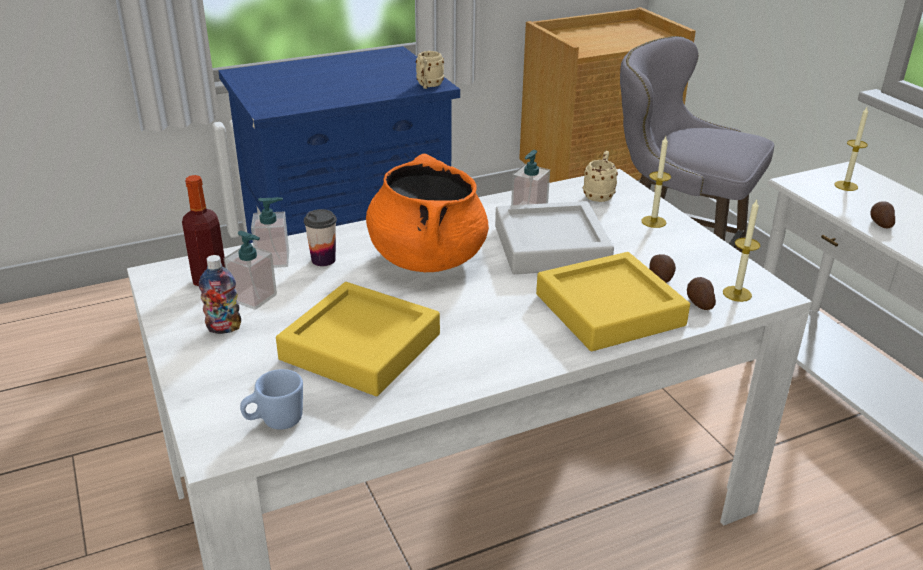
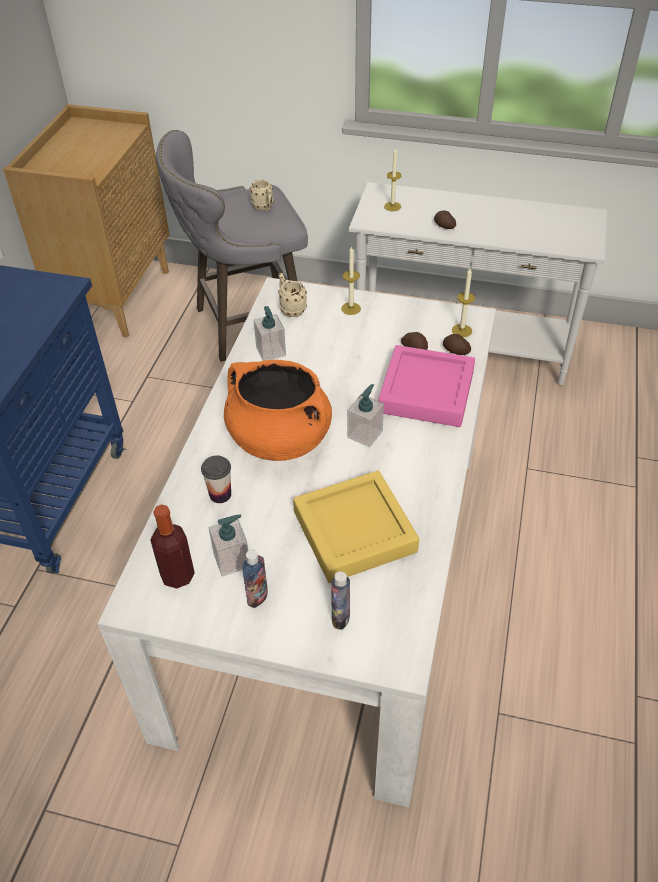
camera: 50 degrees left, 15 degrees up
blue mug [240,369,303,430] -> none
soap dispenser [251,197,289,268] -> soap dispenser moved to [347,384,384,447]
beige mug [416,51,444,89] -> beige mug moved to [250,180,273,211]
grey tray [495,201,614,274] -> none
yellow tray [536,252,690,351] -> pink tray [378,345,475,427]
none -> bottle [331,571,350,630]

